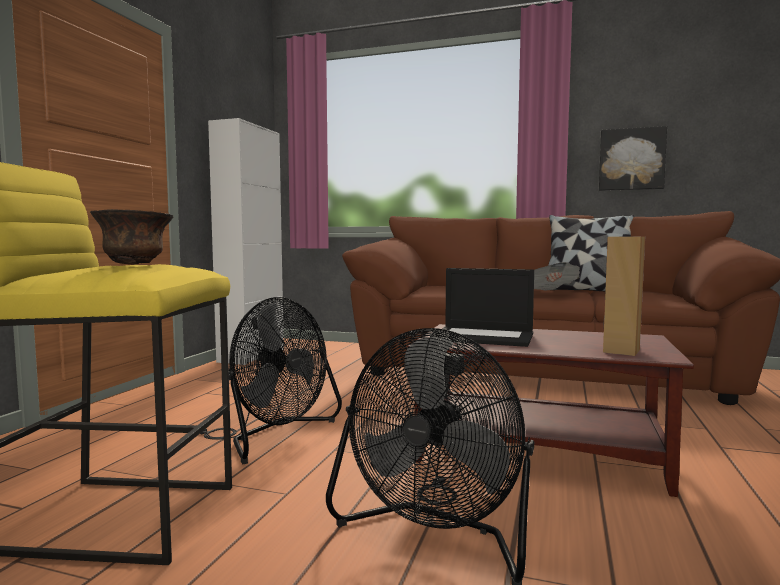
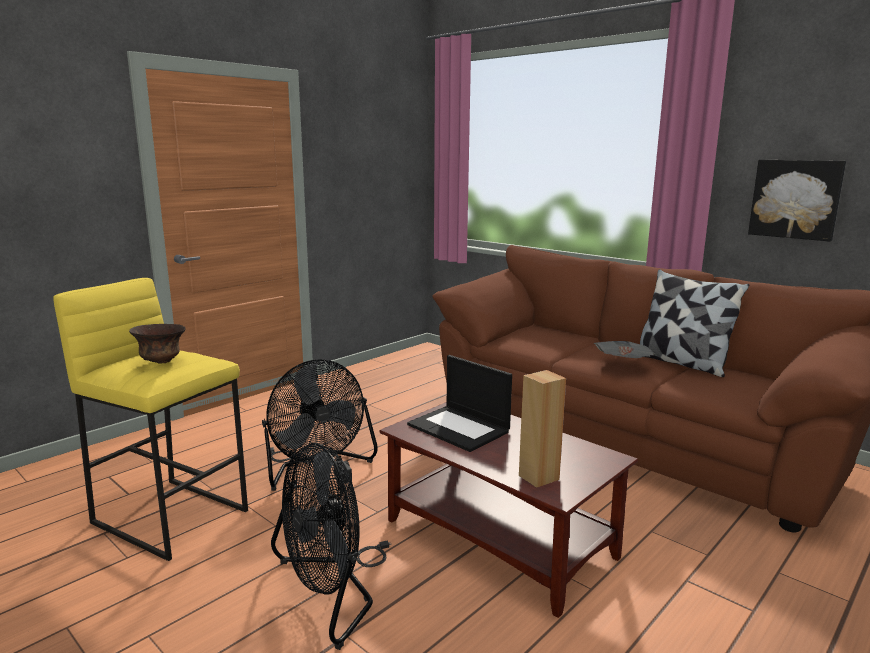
camera: 25 degrees right, 10 degrees up
white cabinet [208,118,284,365] -> none

